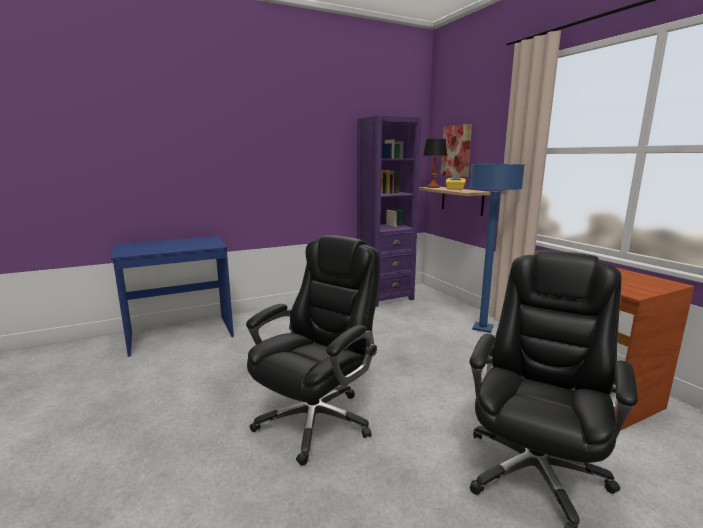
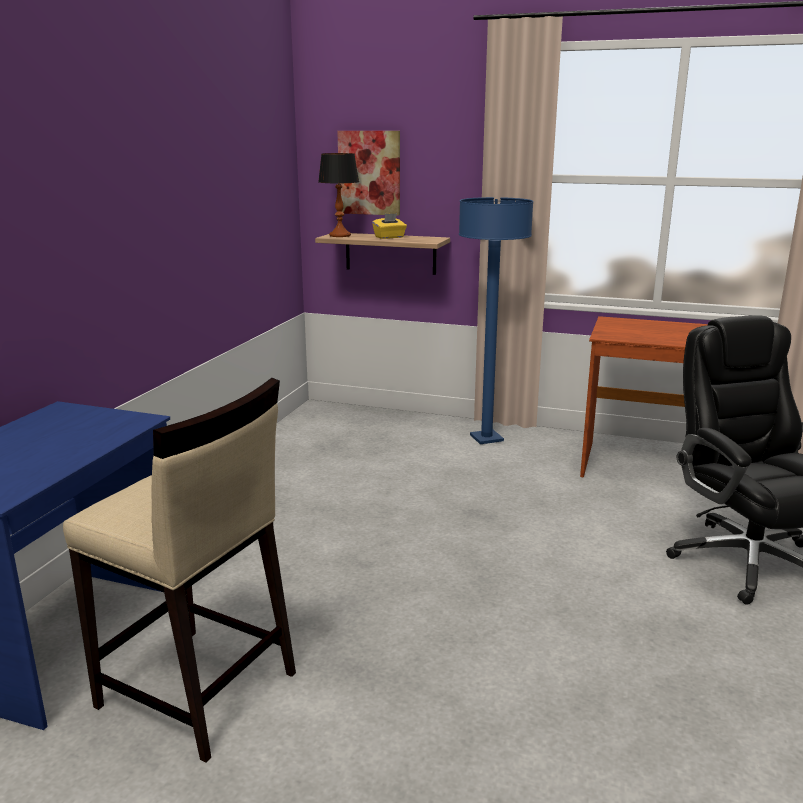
camera: 45 degrees left, 5 degrees up
black office chair [246,235,380,466] -> none
purple bookcase [357,115,422,307] -> none
none -> beige stool [63,378,296,762]

